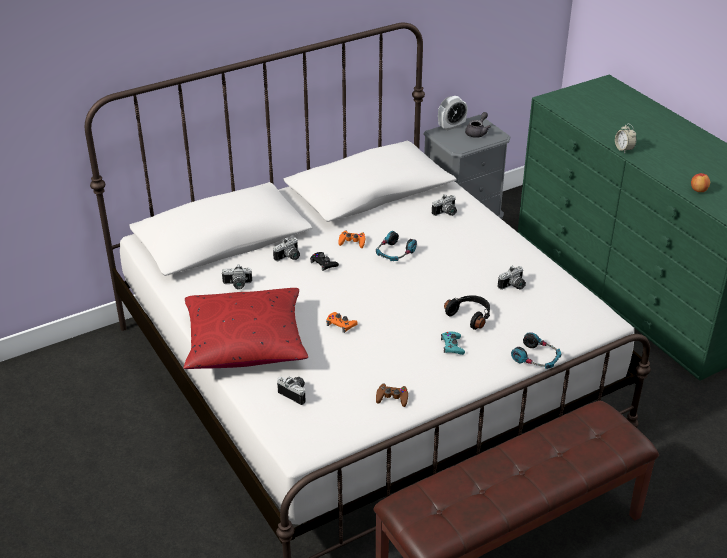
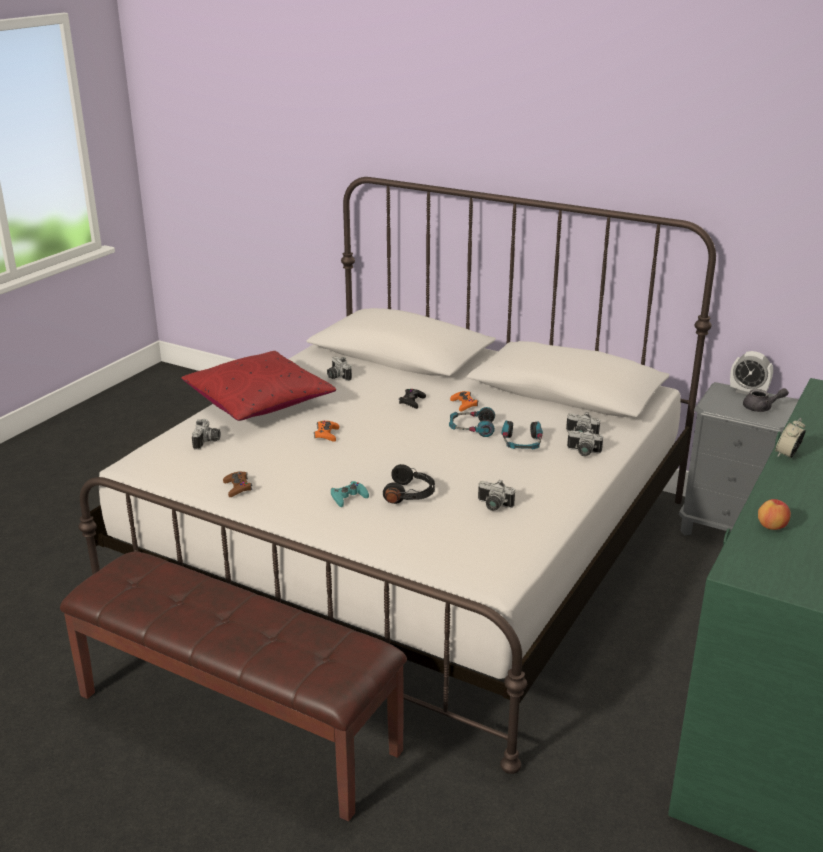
camera: 60 degrees right, 10 degrees down
camera [273,238,300,261] -> camera moved to [567,428,603,456]
headphones [511,332,561,369] -> headphones moved to [502,421,543,450]

